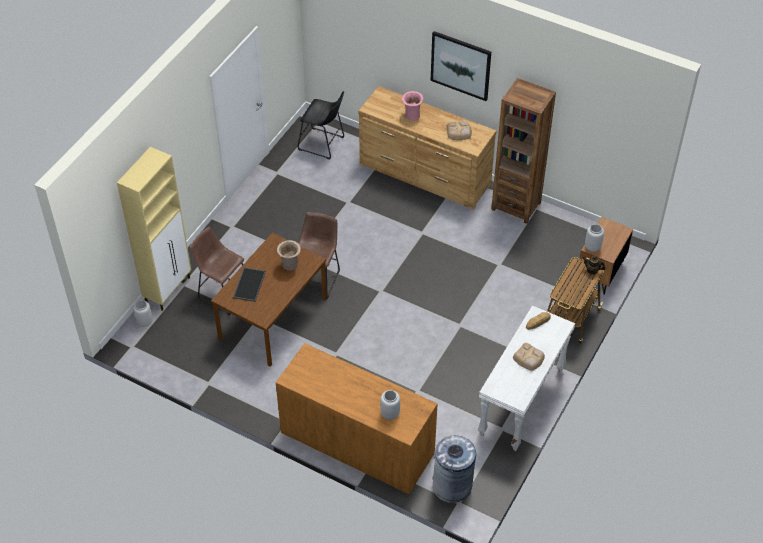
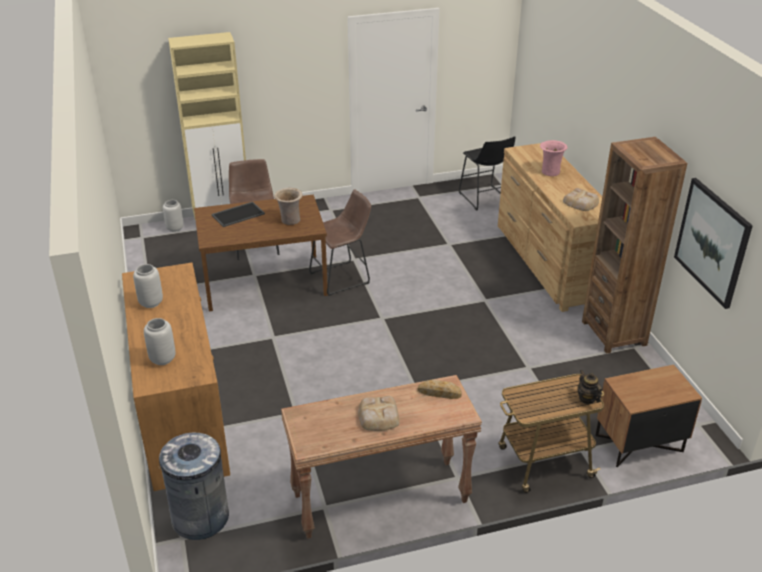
camera: 45 degrees right, 15 degrees down
picture [431,31,491,101] -> picture moved to [674,178,753,309]
white console table [478,305,575,451] -> brown console table [281,375,482,539]
grey vase [585,224,604,252] -> grey vase moved to [133,264,163,308]

